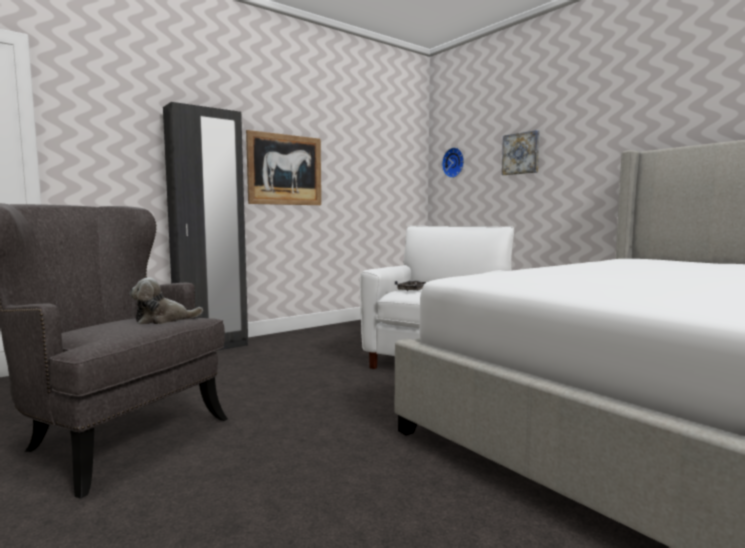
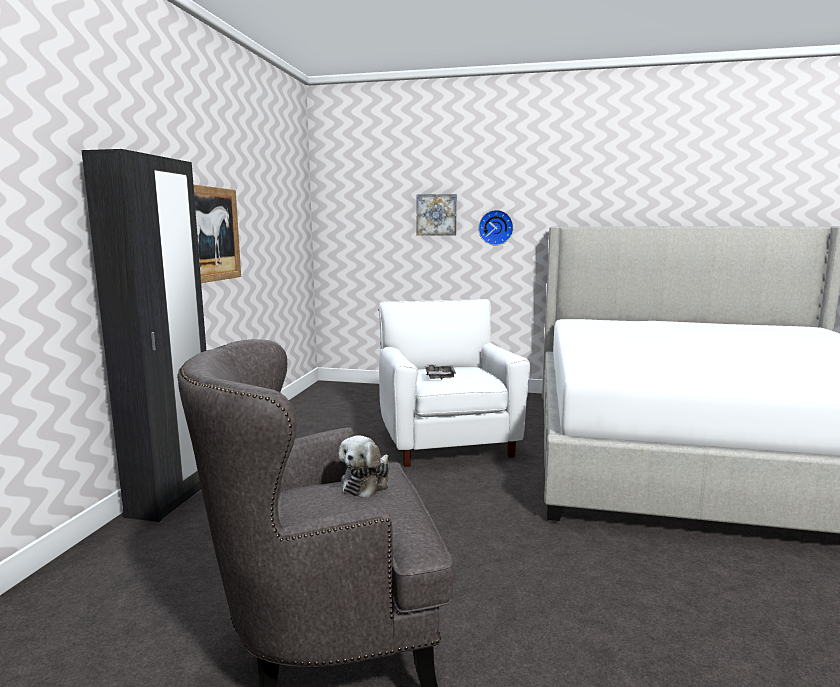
camera: 40 degrees left, 5 degrees up
wall clock [442,147,464,178] -> wall clock moved to [478,210,514,246]

